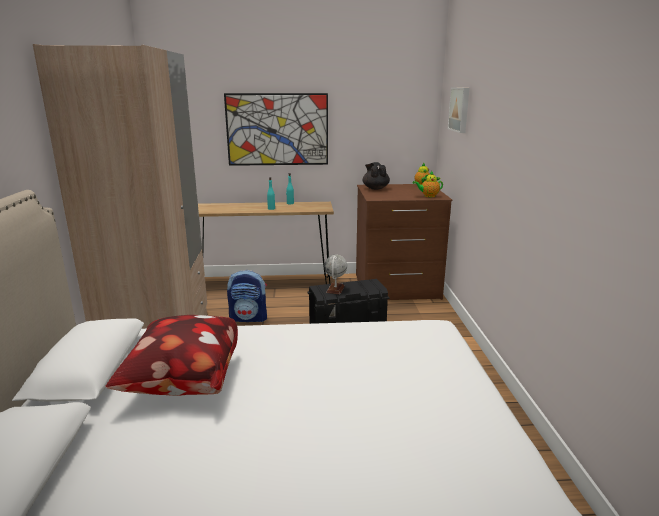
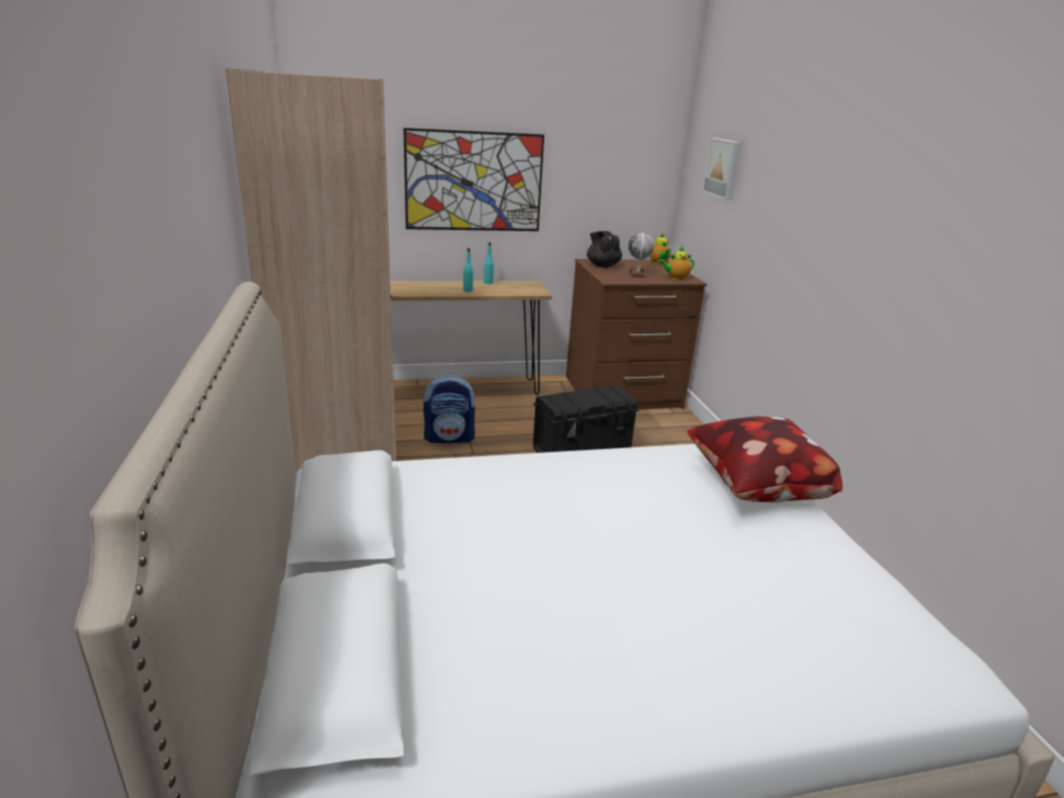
camera: 10 degrees left, 5 degrees up
pillow [105,315,238,396] -> pillow moved to [687,416,843,503]
globe [324,255,347,294] -> globe moved to [628,233,654,278]

